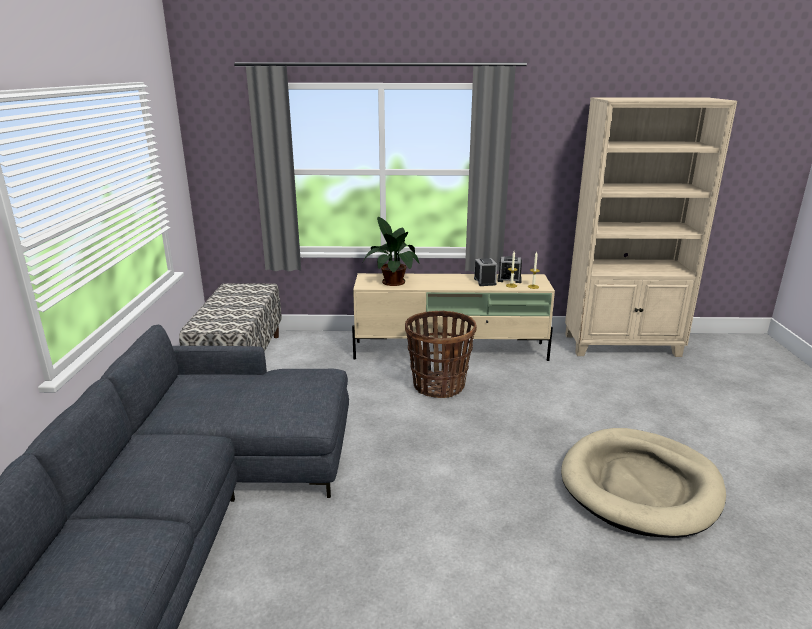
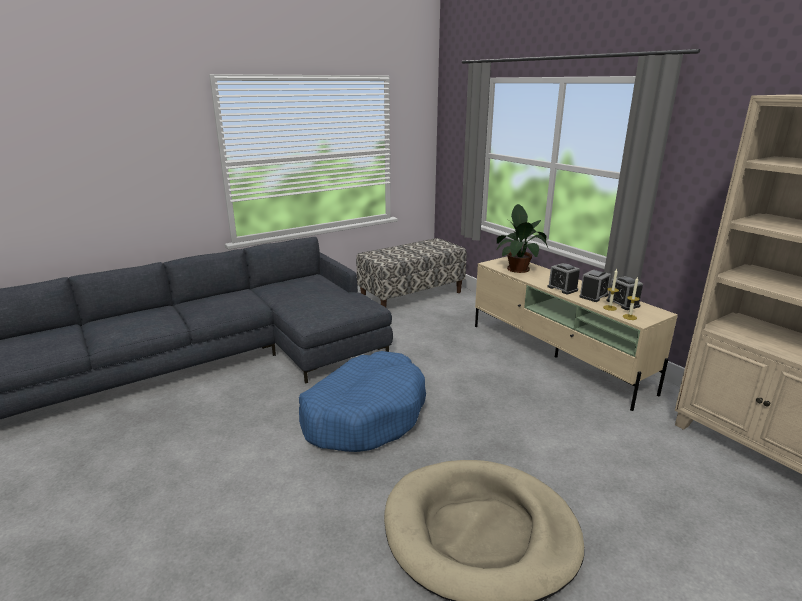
camera: 55 degrees right, 0 degrees up
basket [405,311,477,398] -> none
none -> blue dog bed [299,351,426,452]
none -> alarm clock [547,263,580,294]

